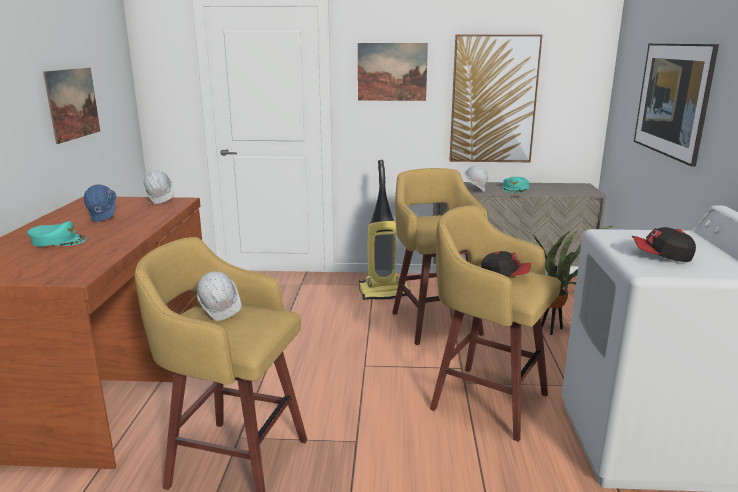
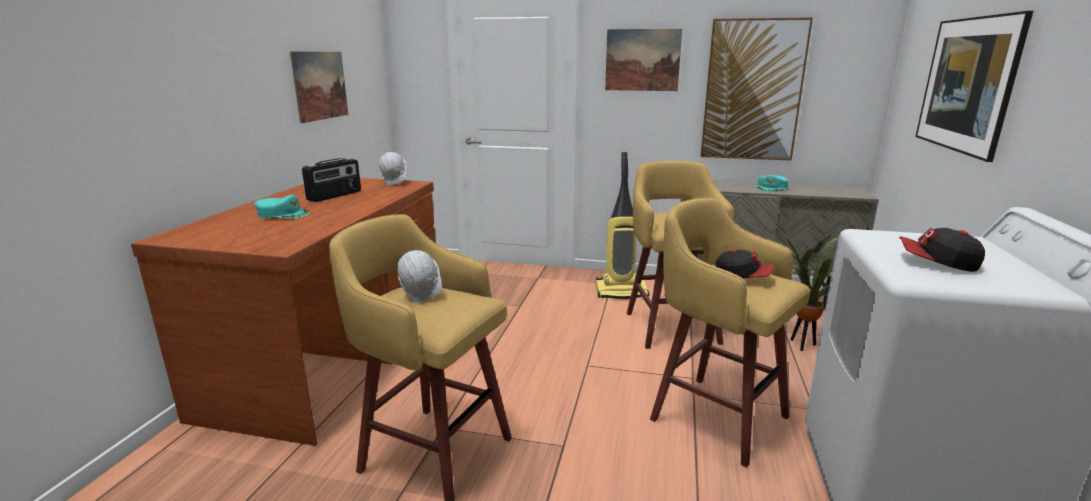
camera: 10 degrees right, 0 degrees up
blue hard hat [84,184,116,222] -> radio [302,158,361,202]
white hard hat [464,166,489,192] -> none

